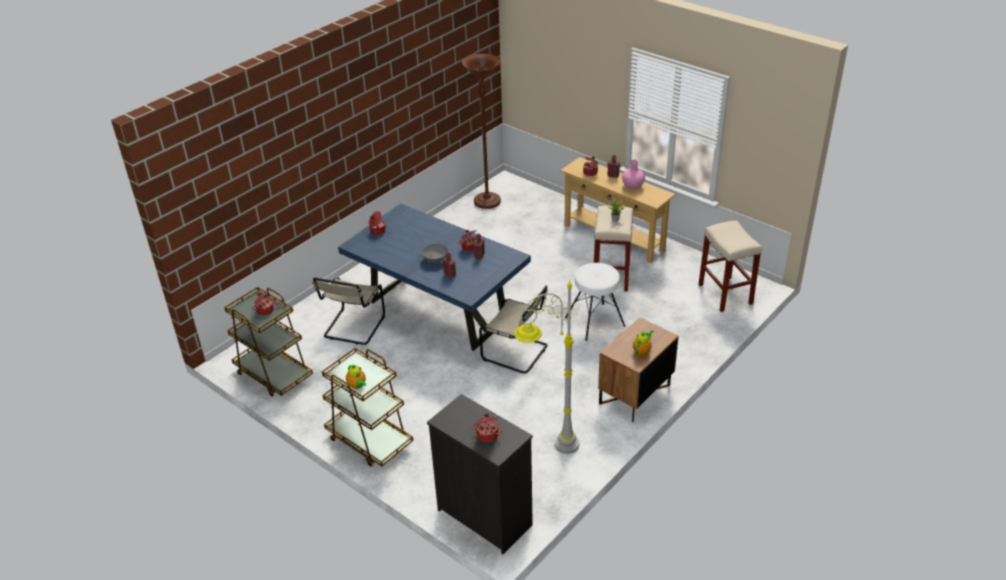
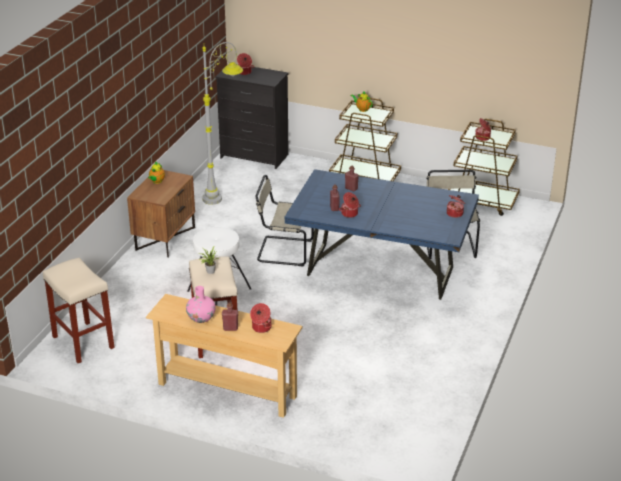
camera: 160 degrees right, 5 degrees down
grey bowl [421,244,449,263] -> none
brown floor lamp [462,54,501,209] -> none

